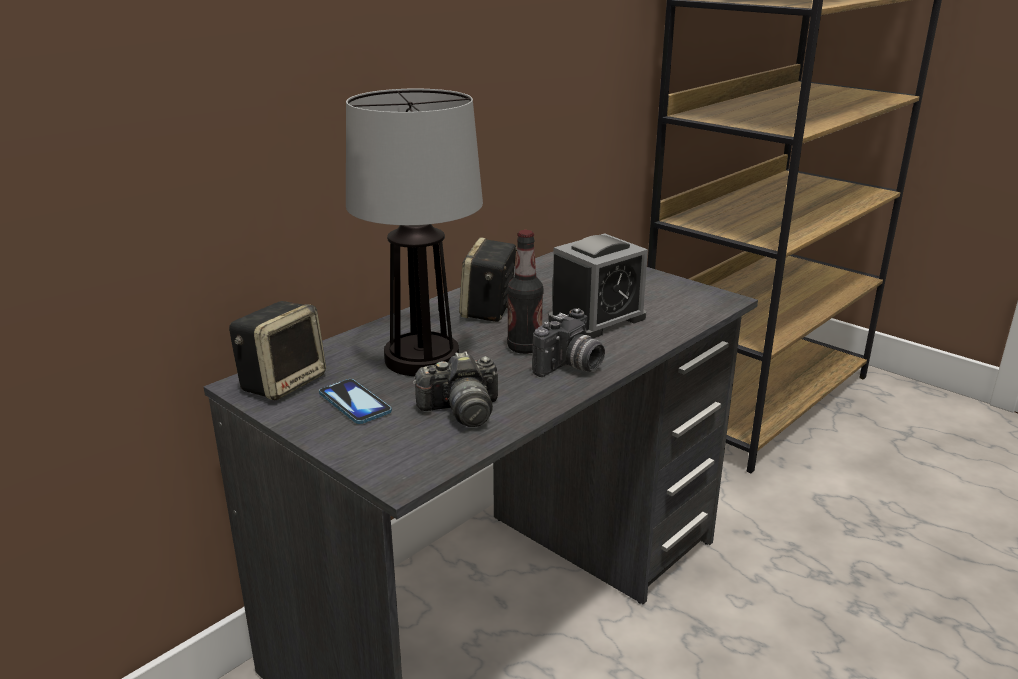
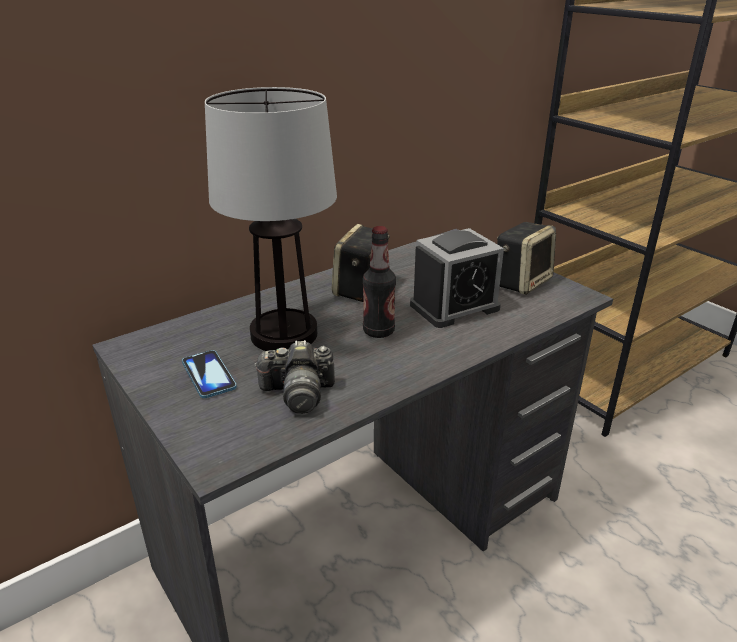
camera: 10 degrees right, 5 degrees up
speaker [229,301,326,400] -> speaker moved to [497,222,556,295]
camera [532,308,605,377] -> none

